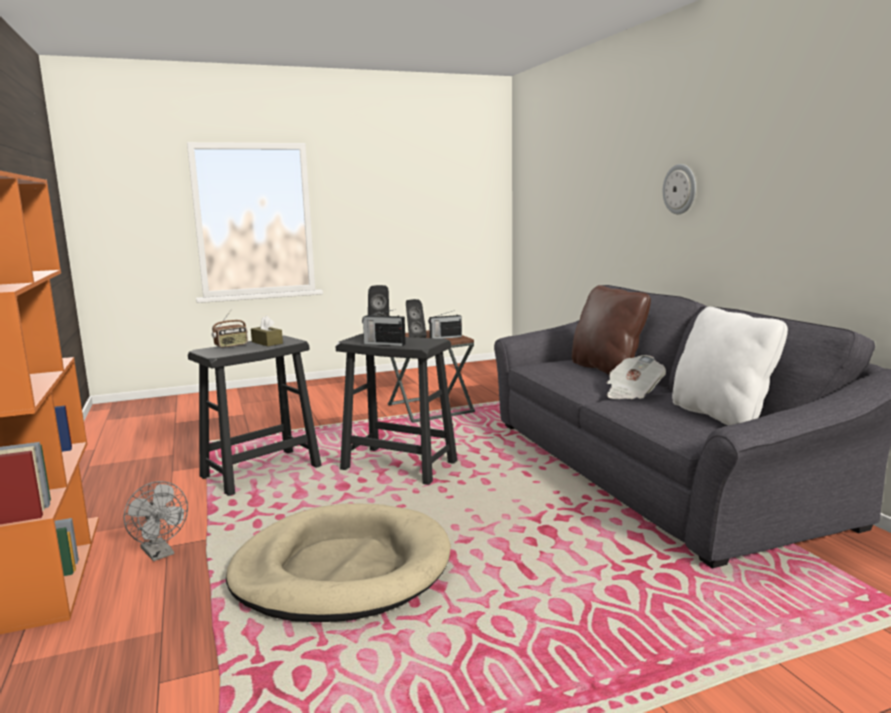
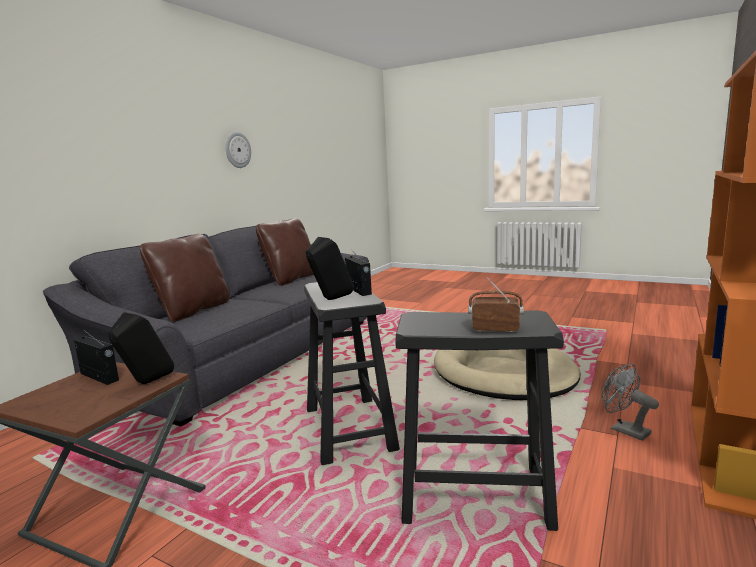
camera: 130 degrees left, 0 degrees up
grey fan [123,481,188,561] -> grey fan turned 45 degrees counterclockwise [602,363,659,441]
brown tissue box [251,316,283,346] -> none
newspaper [607,355,666,399] -> none
wall clock [663,164,696,214] -> wall clock moved to [225,132,251,168]
white pillow [672,307,788,425] -> brown pillow [256,218,314,286]

